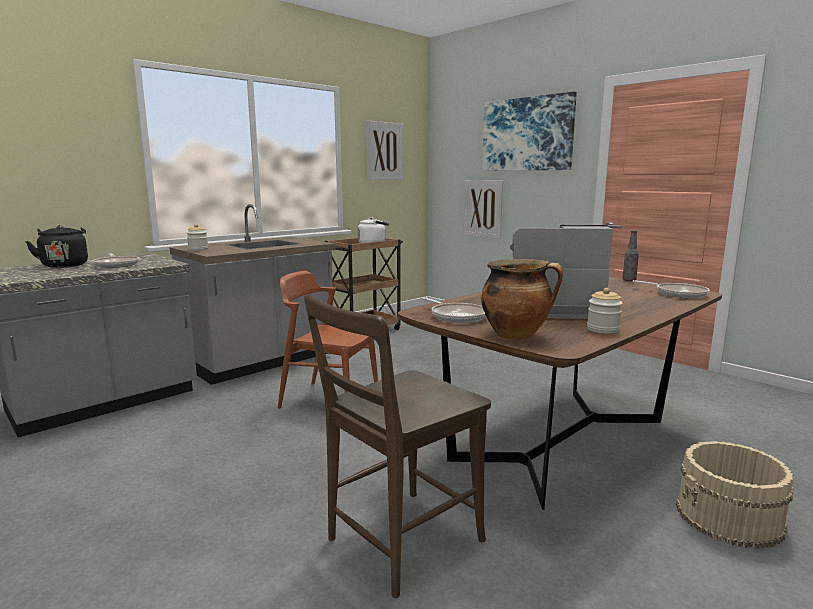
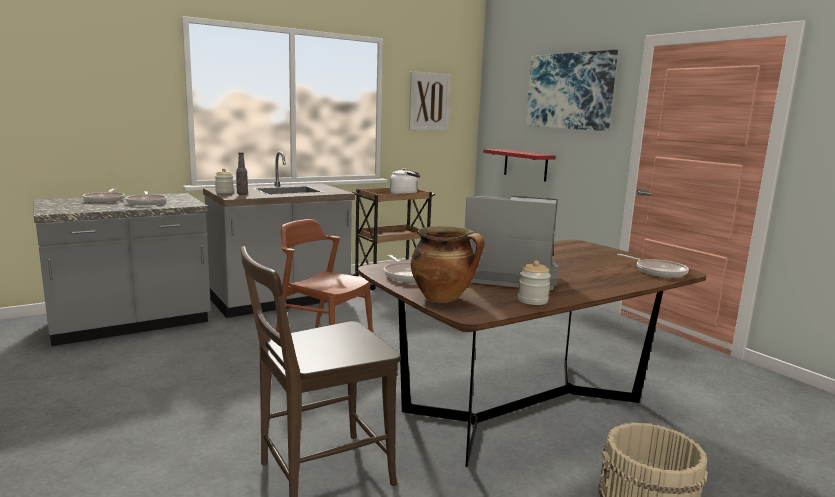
camera: 10 degrees right, 0 degrees up
black kettle [25,225,88,268] -> frying pan [83,189,125,203]
picture [464,180,503,239] -> red shelf [483,149,556,182]
bottle [623,231,639,281] -> bottle moved to [236,152,248,195]

